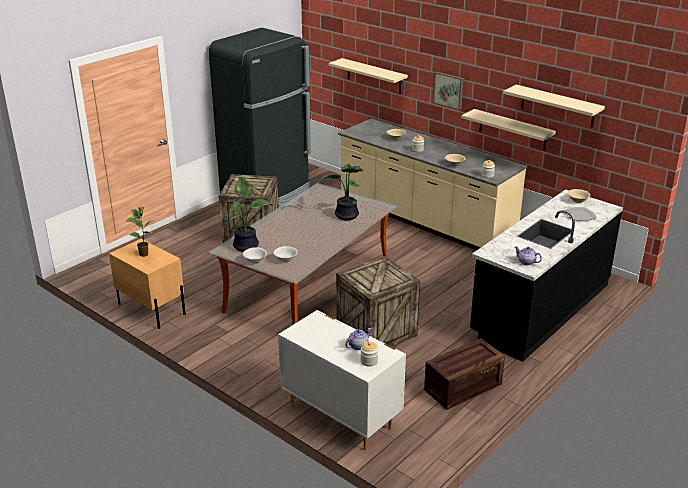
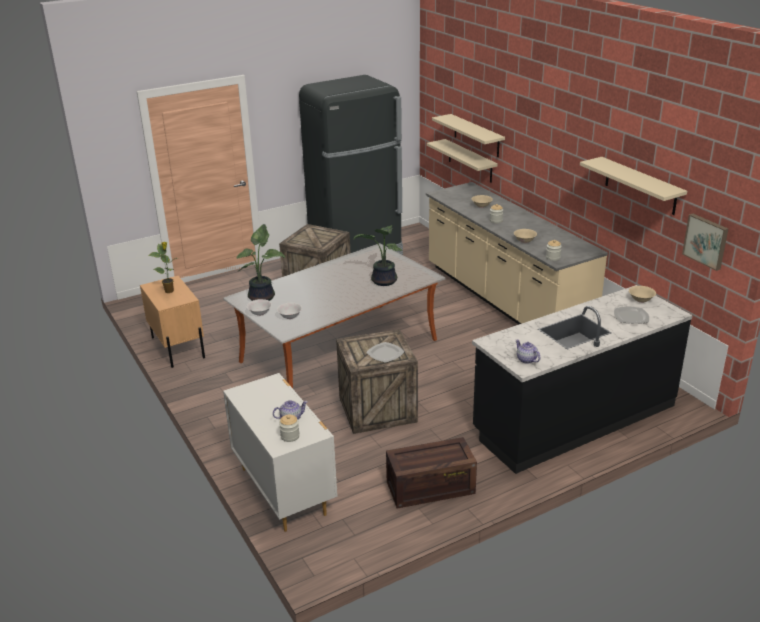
camera: 20 degrees right, 0 degrees up
picture [433,72,464,110] -> picture moved to [682,214,728,271]
beige shelf [461,109,556,151] -> beige shelf moved to [427,139,498,183]
none -> plate [366,342,404,363]

